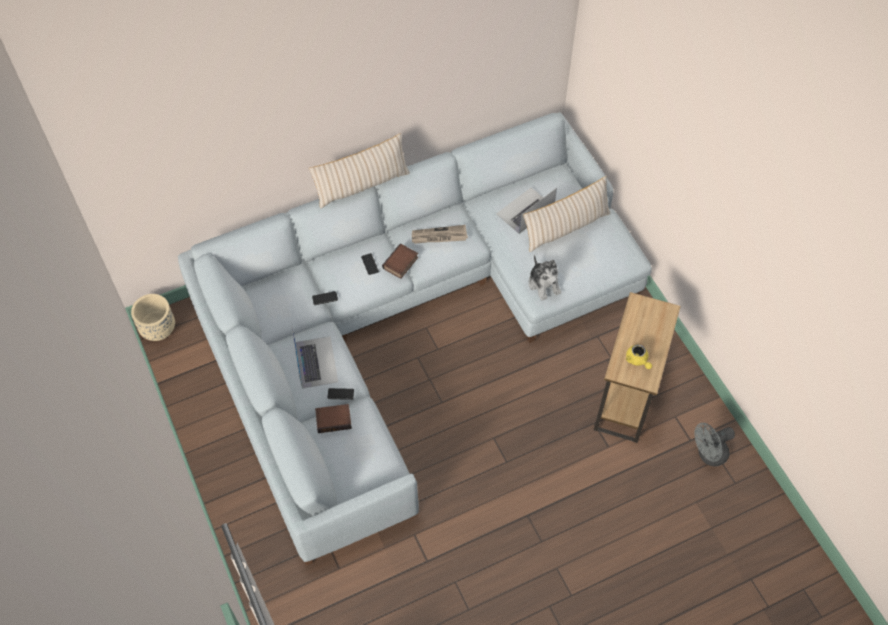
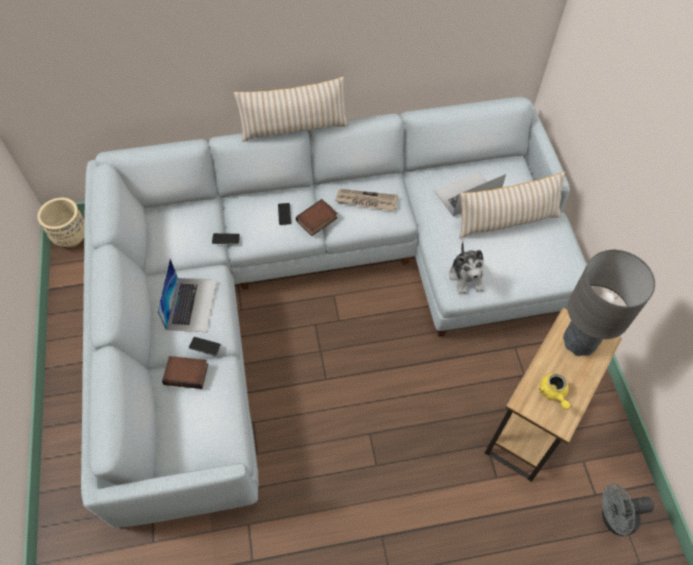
camera: 15 degrees right, 0 degrees up
none -> grey table lamp [563,250,655,356]

